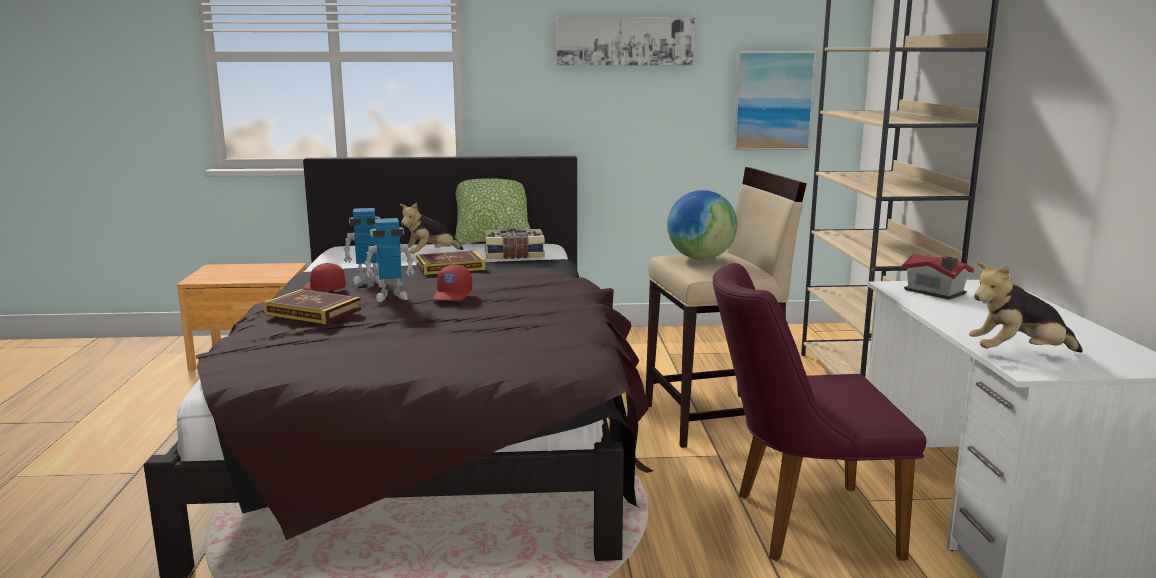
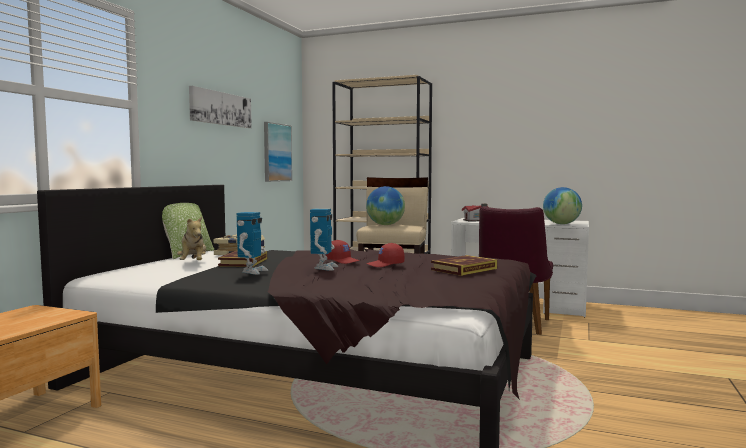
camera: 65 degrees left, 10 degrees down
book [263,289,361,324] -> book moved to [431,255,497,276]
red cap [304,263,346,291] -> red cap moved to [366,243,405,267]
plush toy [969,262,1083,353] -> globe [543,187,582,224]

